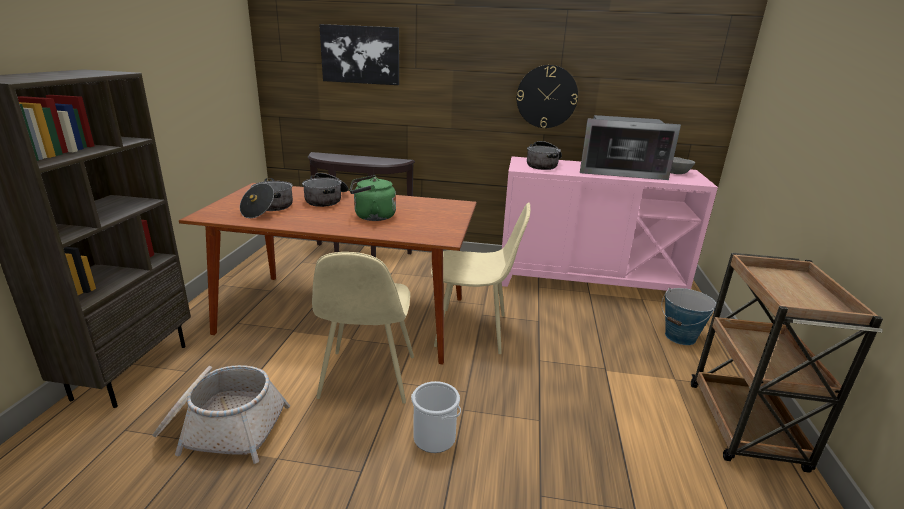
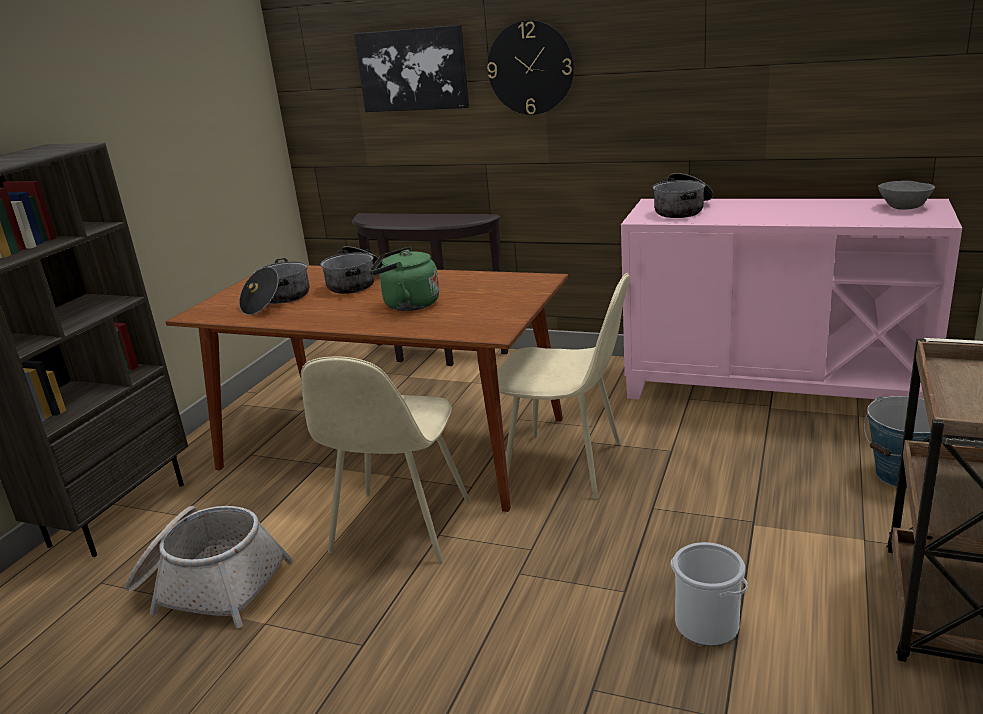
camera: 15 degrees right, 0 degrees up
bucket [411,381,461,453] -> bucket moved to [671,542,748,646]
wall clock [517,65,578,128] -> wall clock moved to [487,20,574,115]
microwave [580,115,681,180] -> none

